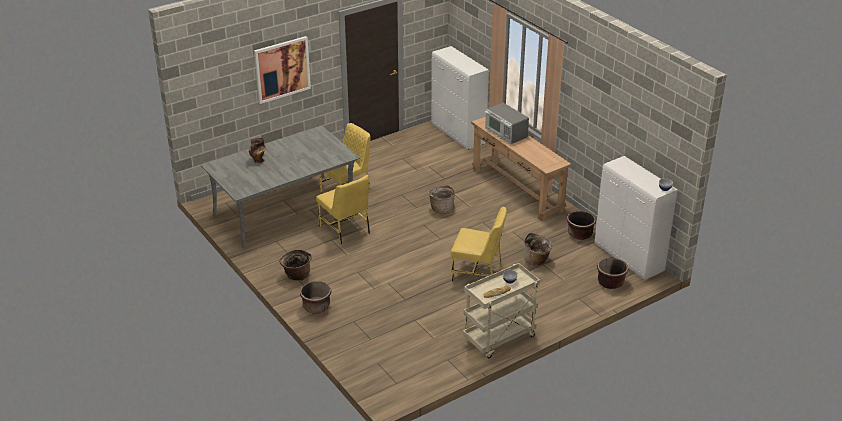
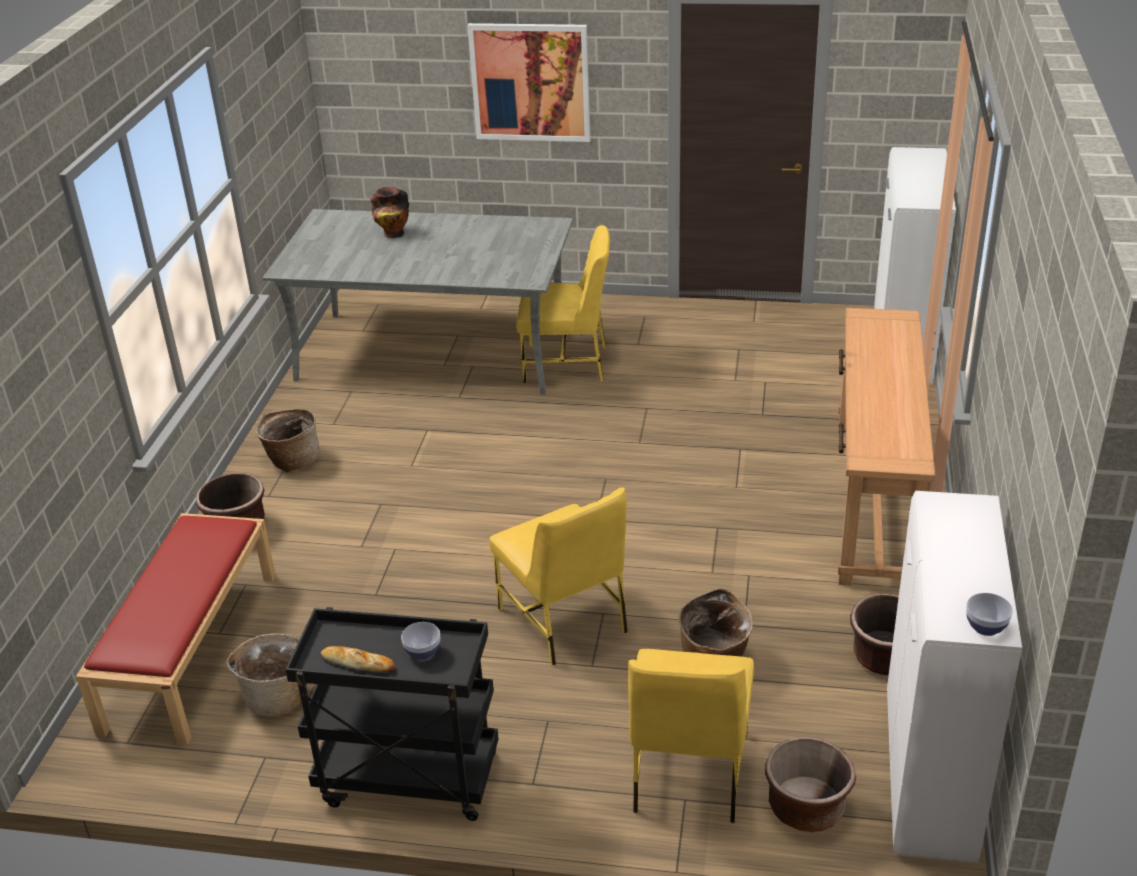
camera: 45 degrees right, 0 degrees up
yellow chair [316,175,370,245] -> yellow chair moved to [628,649,754,824]
basket [429,185,455,214] -> basket moved to [227,633,301,717]
beige cart [463,263,540,358] -> black cart [285,607,498,821]
microwave [485,103,529,144] -> none
none -> red bench [76,513,276,745]

